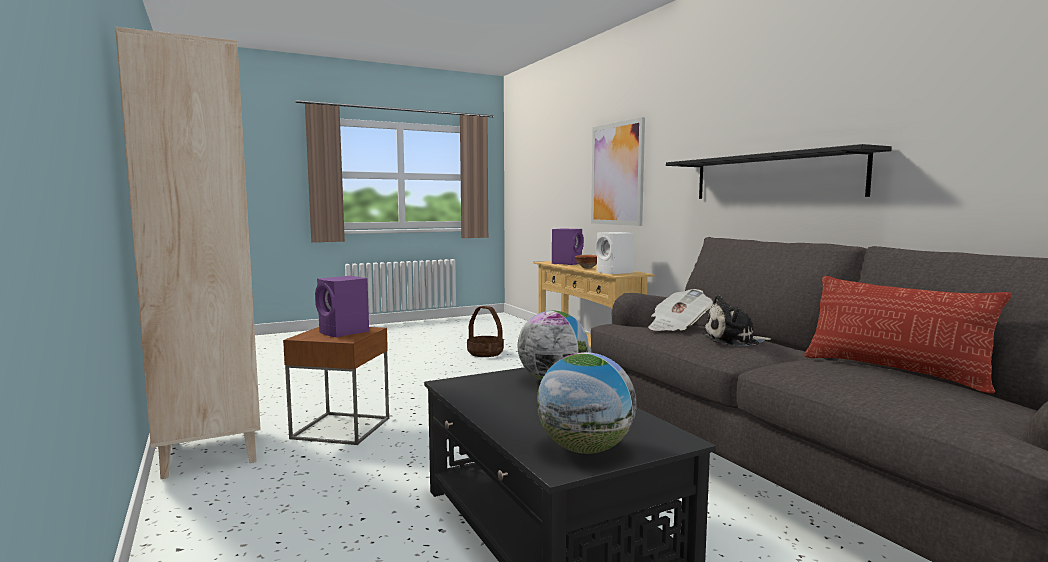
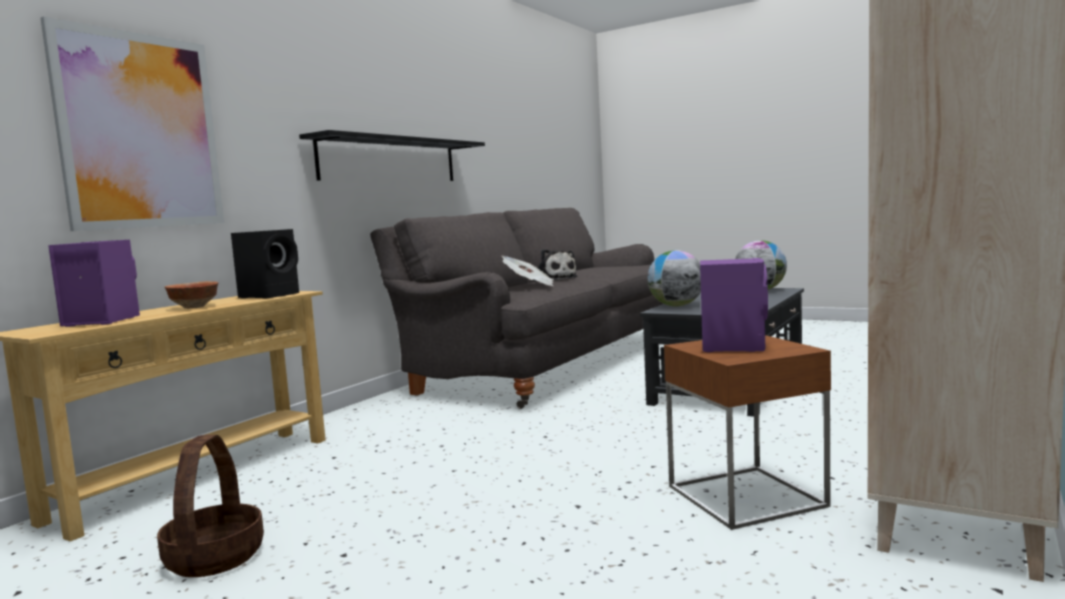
camera: 120 degrees left, 0 degrees up
white speaker [596,232,634,274] -> black speaker [231,229,299,299]
pillow [804,276,1011,394] -> none

